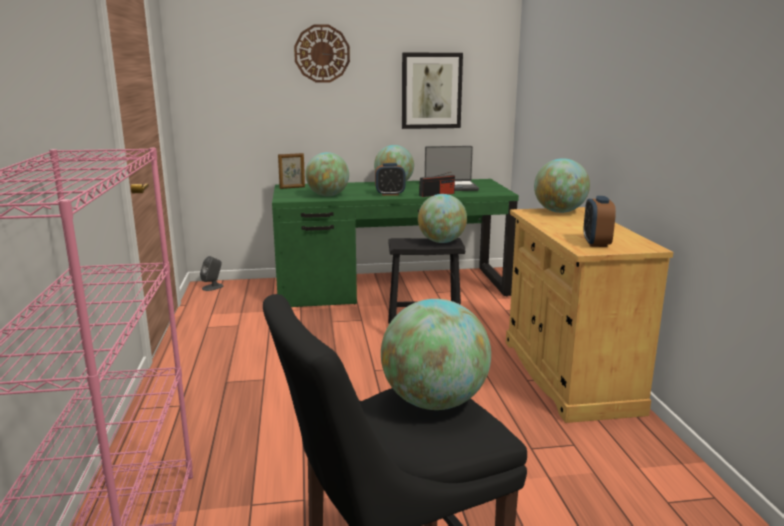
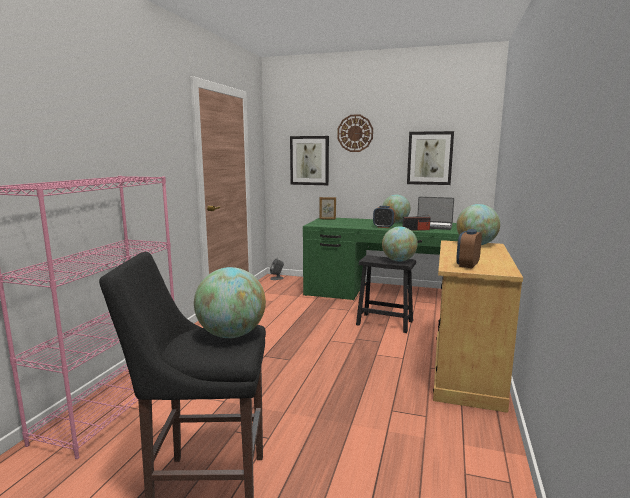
camera: 25 degrees right, 5 degrees down
globe [305,152,349,196] -> none
none -> picture [290,136,329,185]

